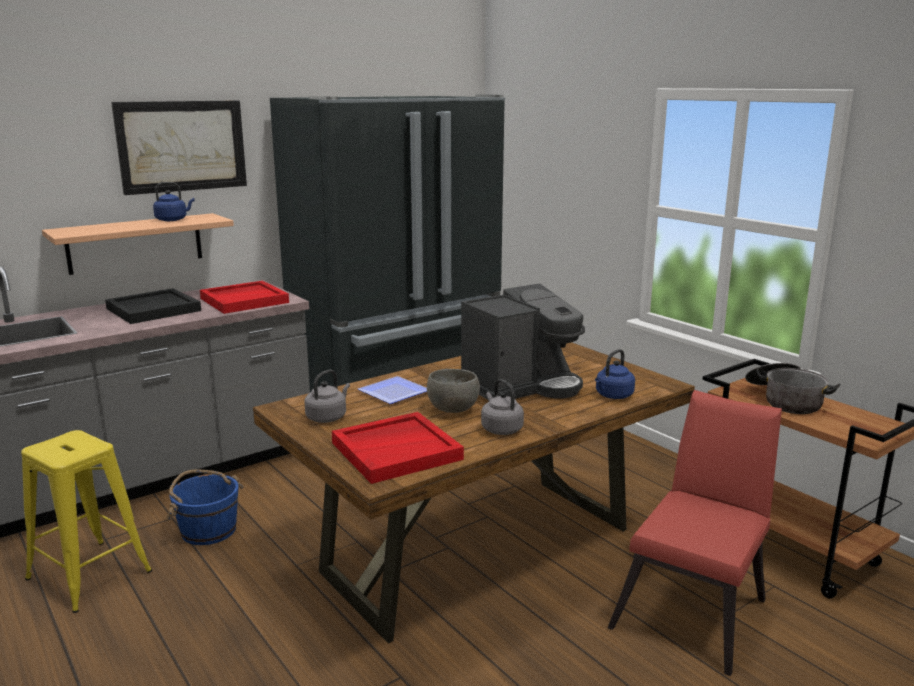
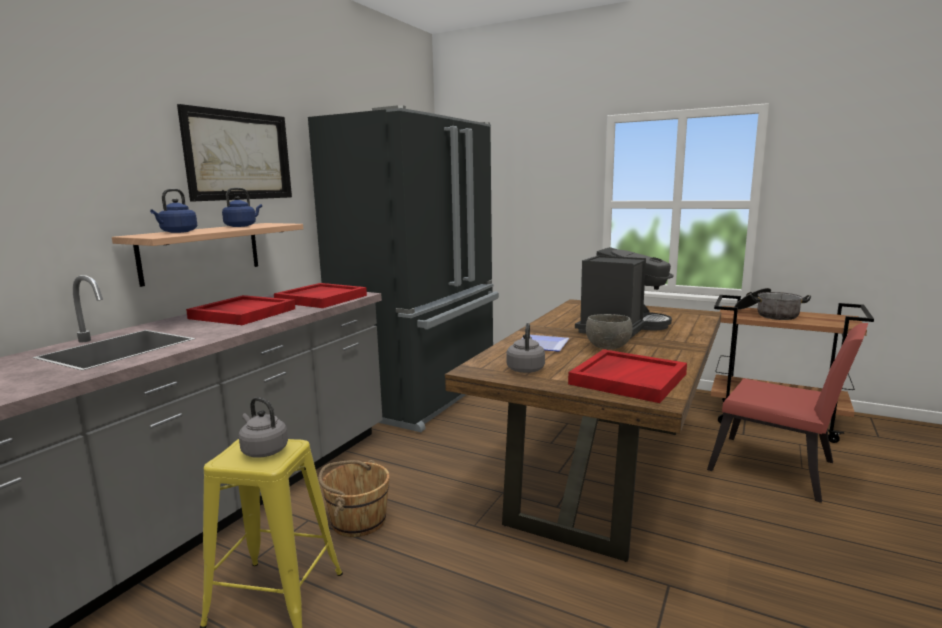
camera: 25 degrees left, 5 degrees down
black tray [105,288,201,324] -> red tray [186,295,295,325]
blue bucket [166,470,243,545] -> brown bucket [318,460,390,537]
grey kettle [481,379,524,435] -> grey kettle moved to [239,397,288,458]
blue kettle [595,349,635,399] -> blue kettle moved to [150,189,197,233]
red chair [608,390,782,676] -> red chair turned 120 degrees clockwise [707,323,868,503]

